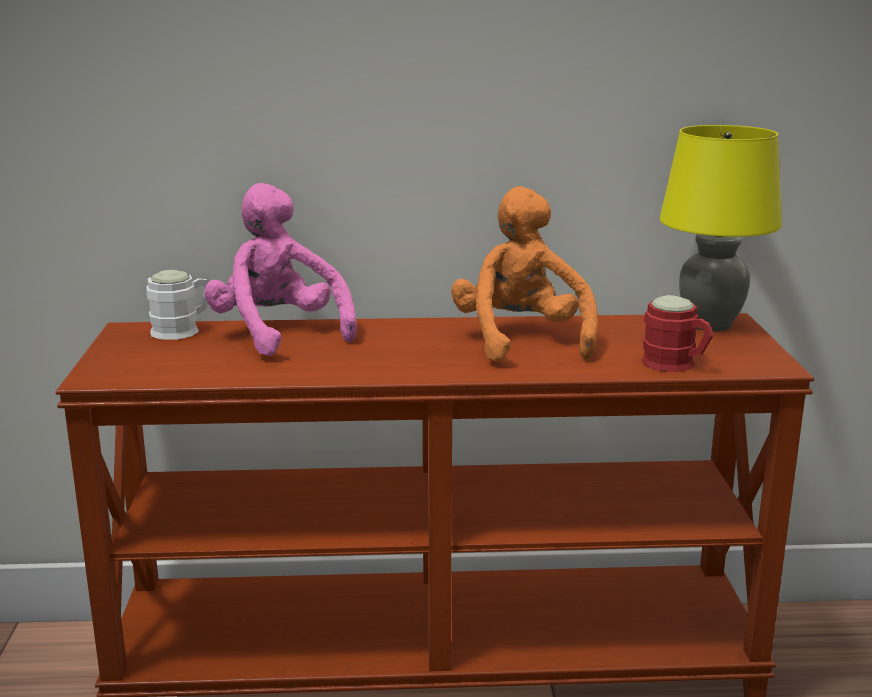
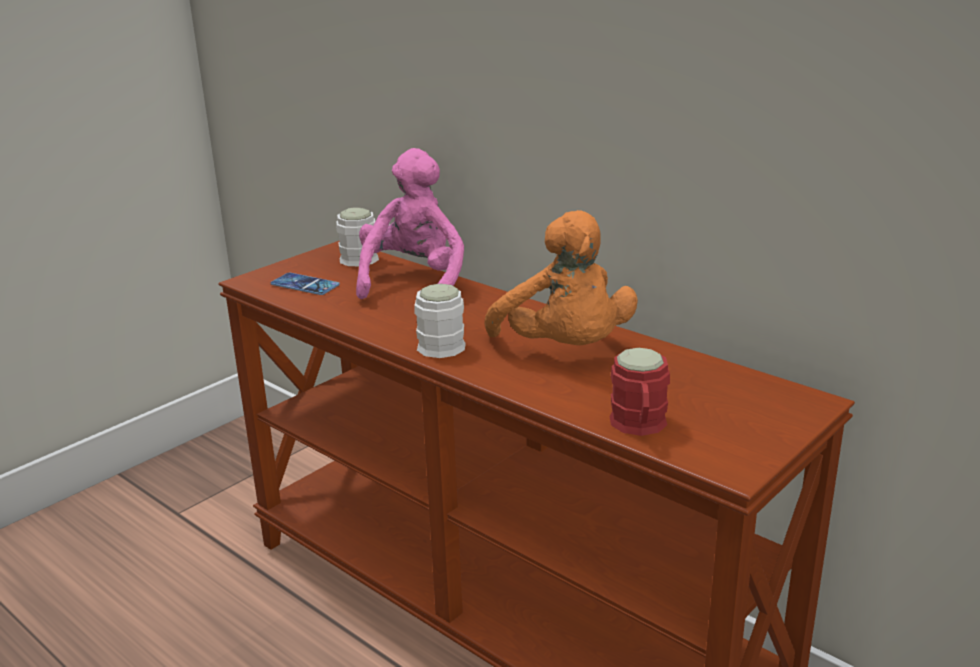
camera: 45 degrees right, 5 degrees up
orange plush toy [451,186,598,362] -> orange plush toy turned 120 degrees clockwise [484,210,638,345]
yellow table lamp [660,125,782,331] -> none
none -> phone [271,273,340,295]
none -> white mug [414,284,466,358]

